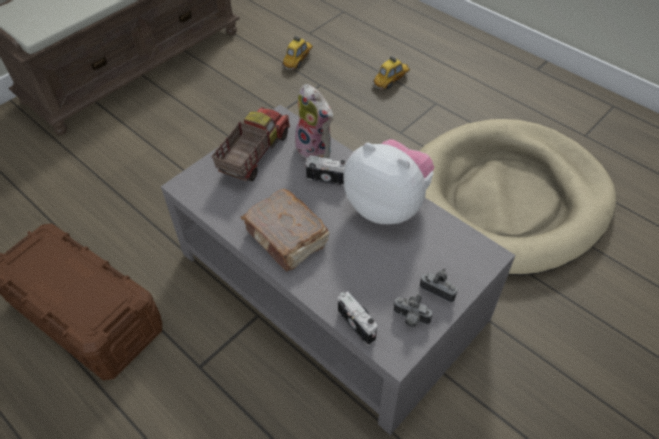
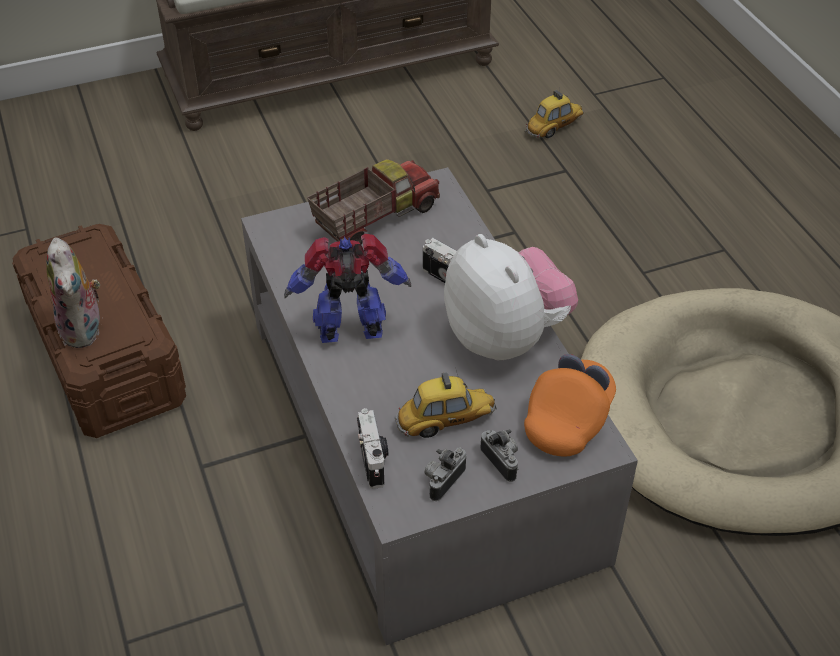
camera: 25 degrees right, 5 degrees down
brown book [241,189,329,272] -> toy robot [284,234,411,343]
plush toy [294,84,333,160] -> plush toy moved to [46,237,100,348]
toy car [372,56,410,89] -> toy car moved to [395,367,496,438]
camera [394,295,432,327] -> camera turned 75 degrees clockwise [424,448,466,501]
none -> orange cap [524,354,616,457]

